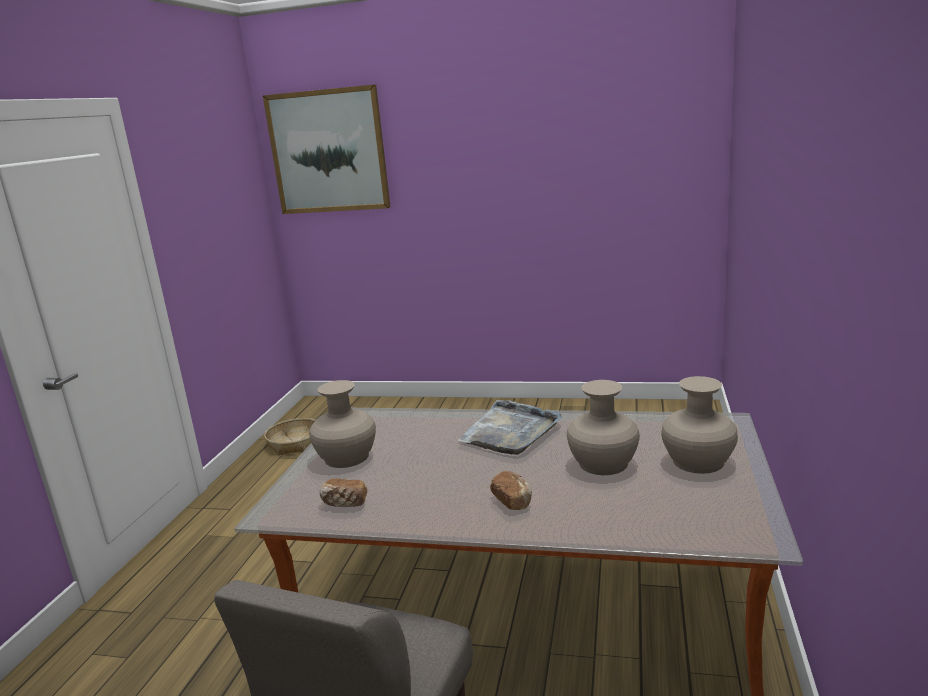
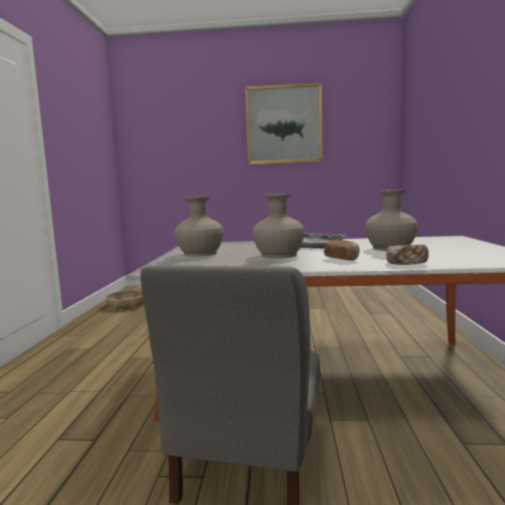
camera: 10 degrees left, 10 degrees down
picture [263,84,390,214] -> picture moved to [245,82,323,165]
bread [320,478,367,507] -> bread moved to [386,244,429,265]
beige vase [661,376,738,474] -> beige vase moved to [252,194,305,258]

